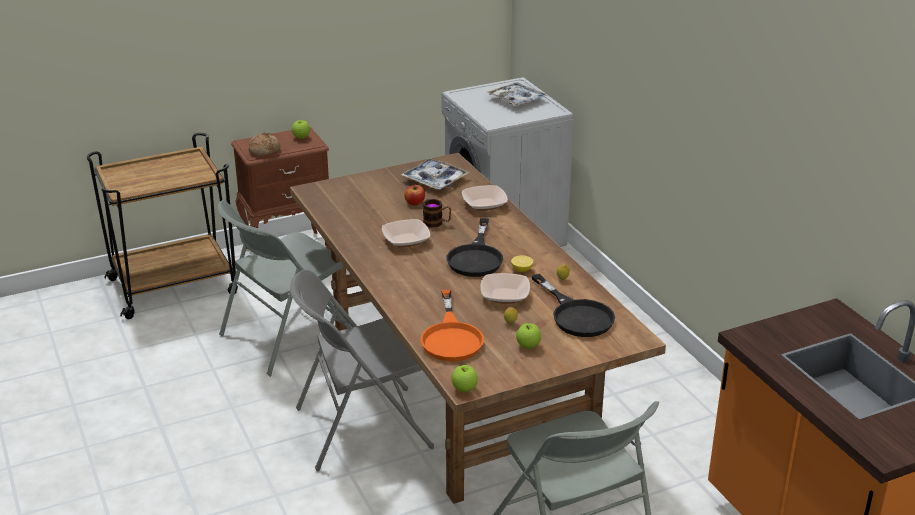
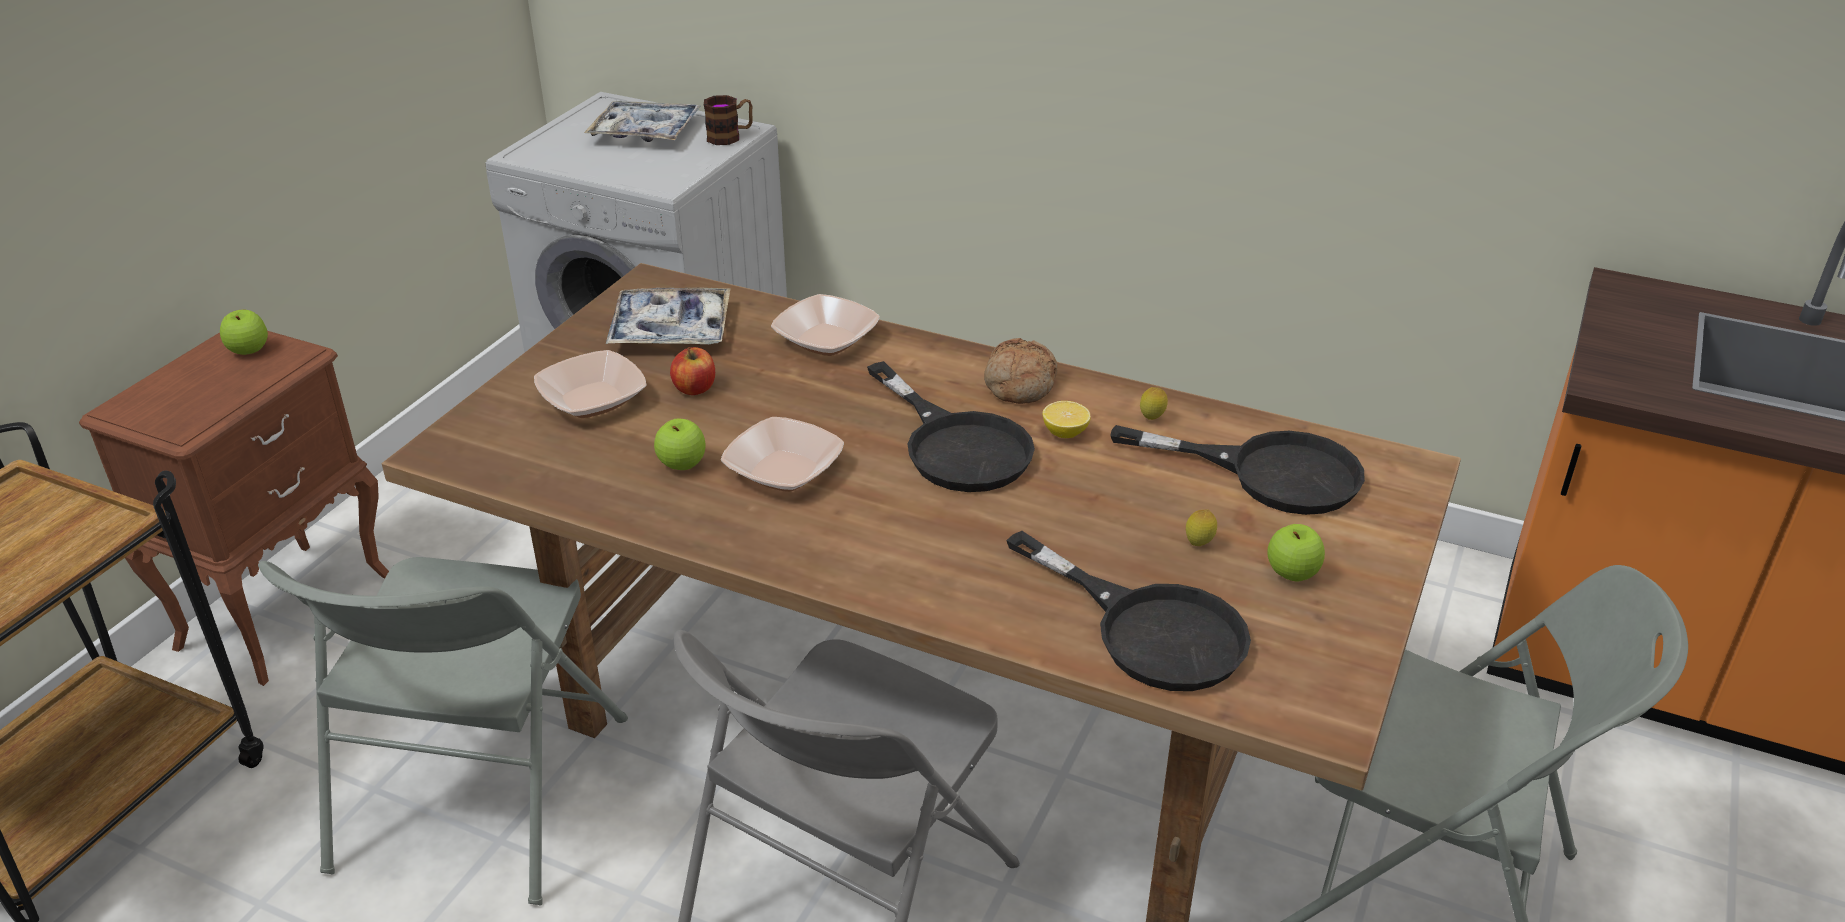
camera: 40 degrees left, 5 degrees up
bread [249,132,281,157] -> bread moved to [984,338,1058,404]
orange frying pan [421,290,484,361] -> black frying pan [1006,531,1251,691]
mug [423,199,451,228] -> mug moved to [704,95,752,145]
apple [452,365,478,392] -> apple moved to [654,419,706,470]
bowl [480,273,530,304] -> bowl moved to [534,350,646,418]

